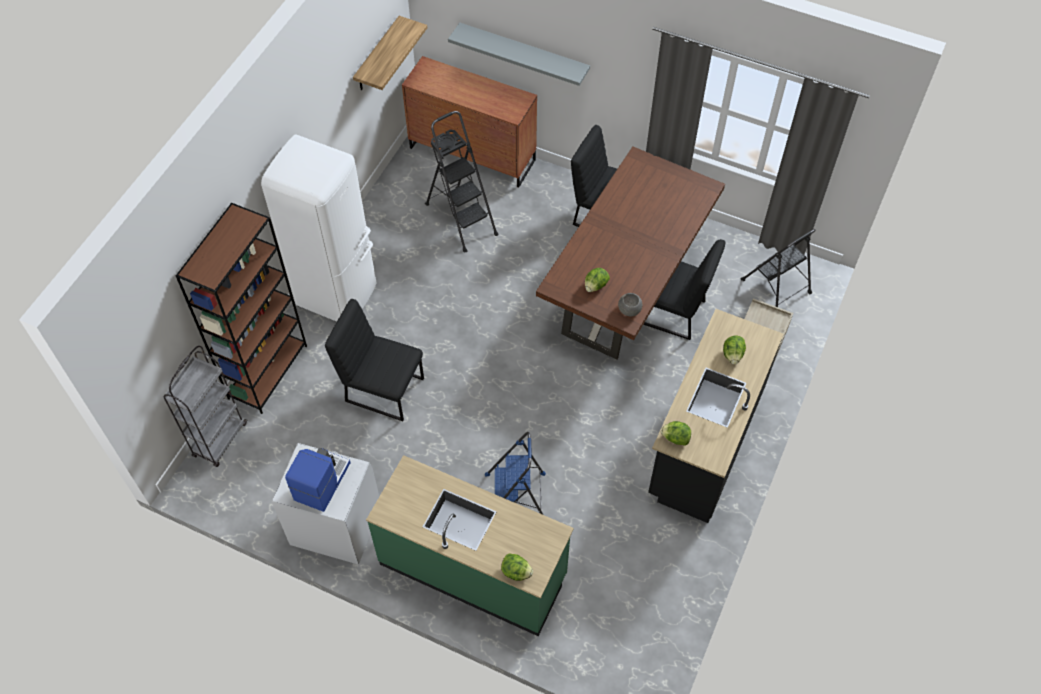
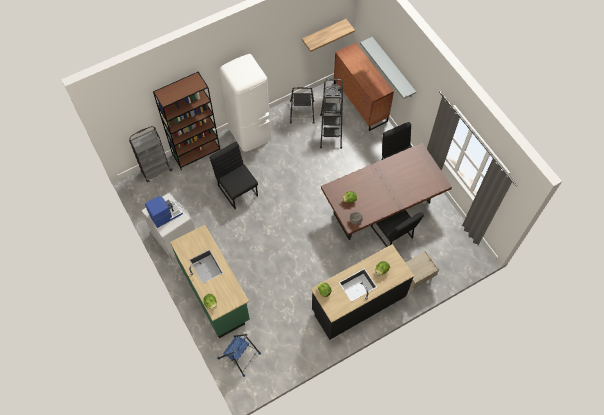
camera: 35 degrees right, 5 degrees up
blue step ladder [485,432,546,515] -> blue step ladder moved to [217,334,261,377]
black step ladder [741,229,816,307] -> black step ladder moved to [290,87,315,124]

